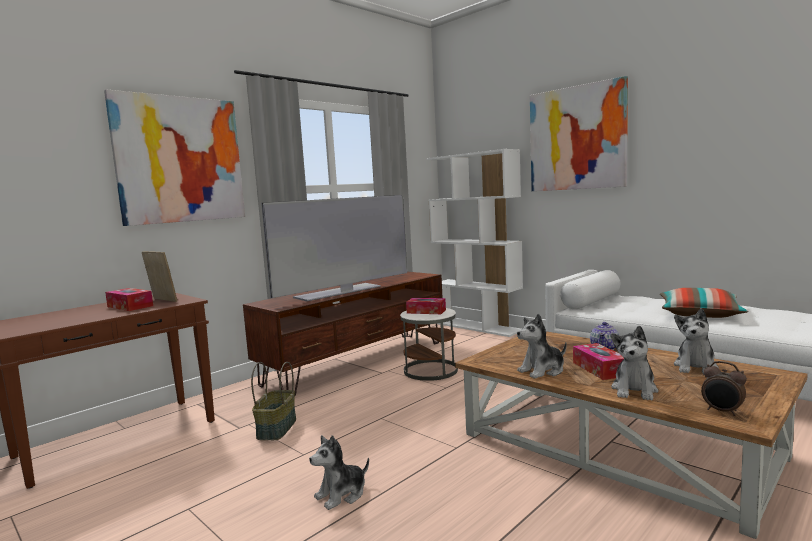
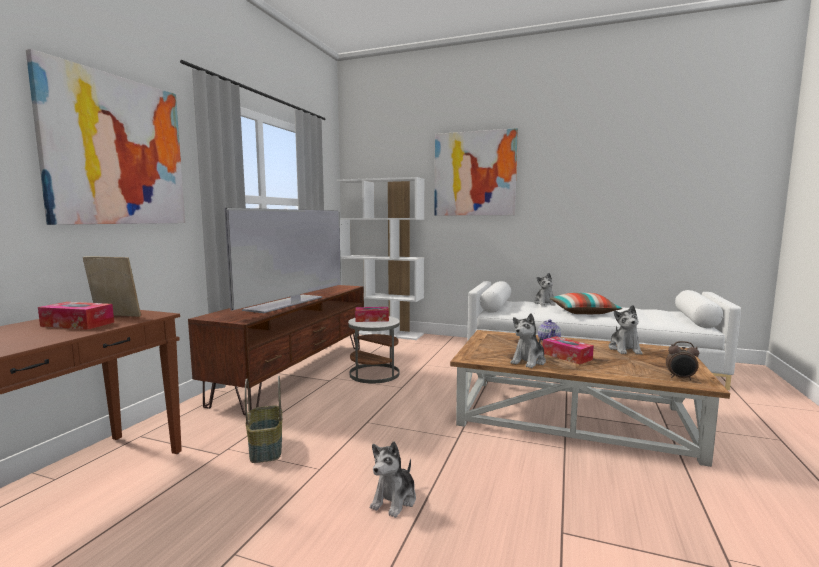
camera: 25 degrees left, 0 degrees up
plush toy [611,326,659,401] -> plush toy moved to [534,273,556,306]

